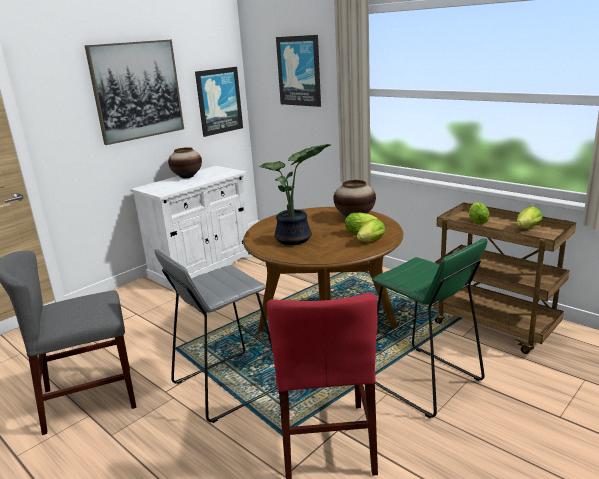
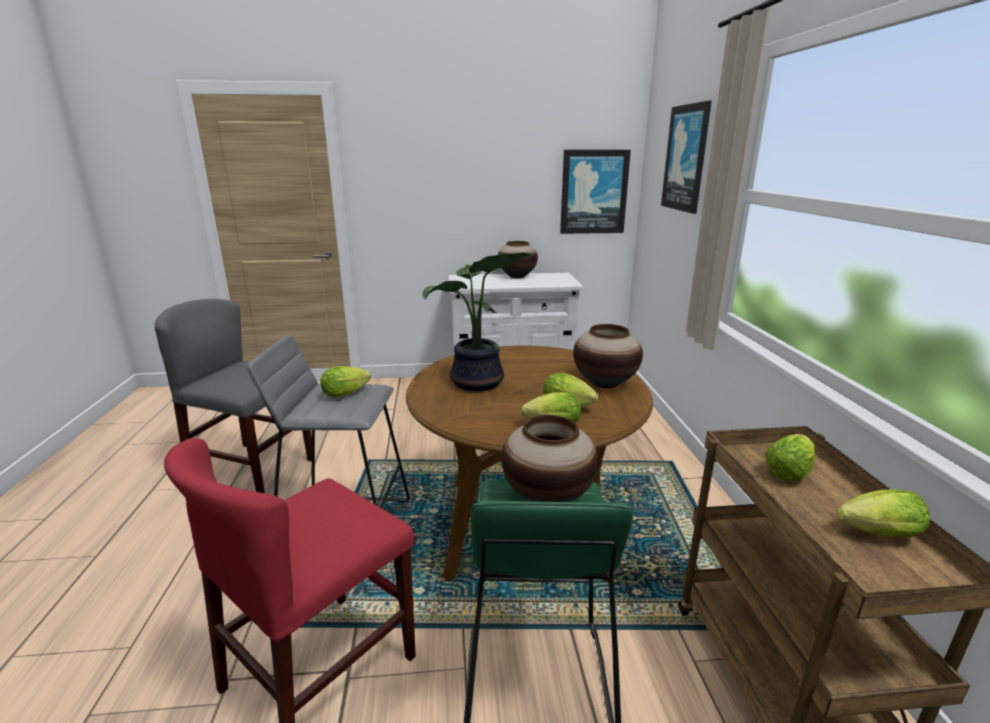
camera: 40 degrees right, 0 degrees up
picture [85,40,184,145] -> none
none -> lettuce [321,366,371,397]
none -> vase [501,415,599,502]

